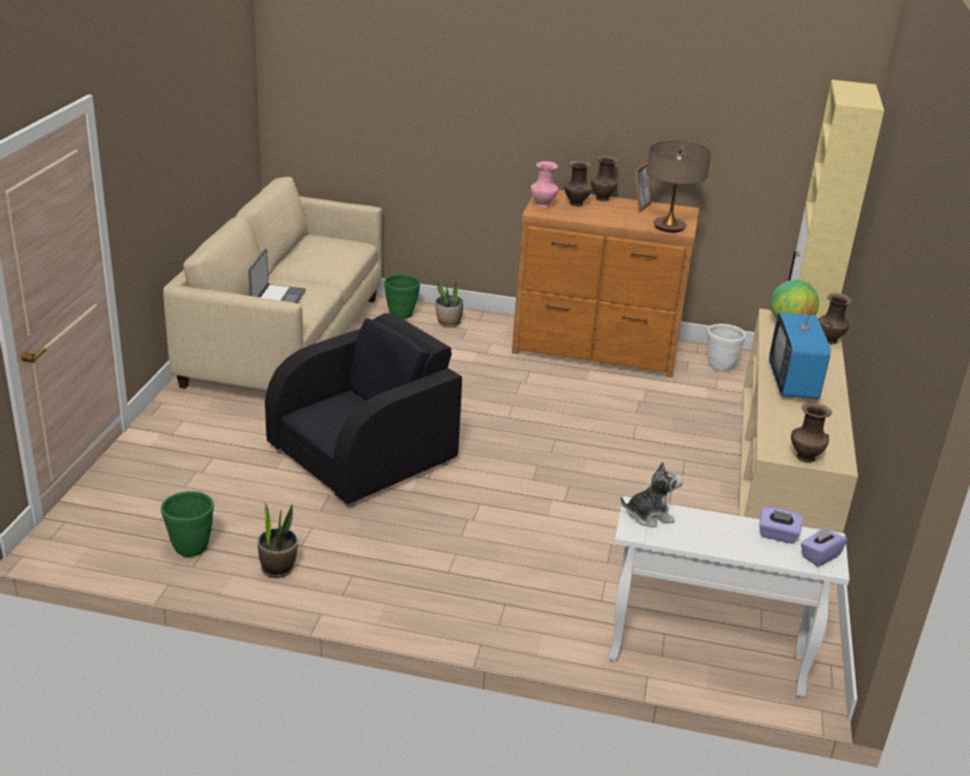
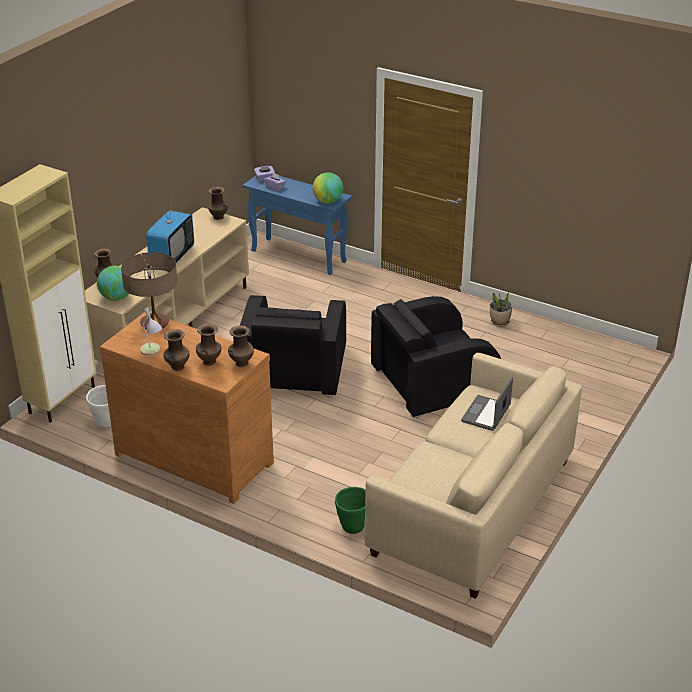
camera: 160 degrees left, 5 degrees up
green planter [161,491,214,557] -> none
potted plant [436,282,463,328] -> none
pink vase [531,161,558,208] -> brown vase [228,325,254,367]
white console table [608,496,850,698] -> blue console table [243,176,352,275]
plush toy [621,462,683,527] -> globe [313,172,343,204]
picture frame [636,162,651,213] -> table lamp [140,307,163,356]
none -> black armchair [240,295,346,398]

